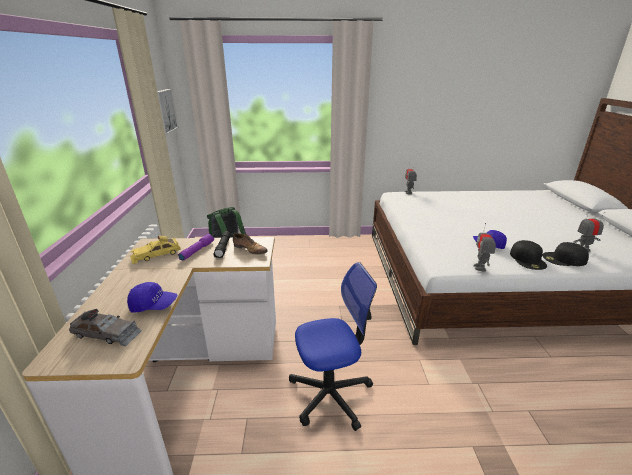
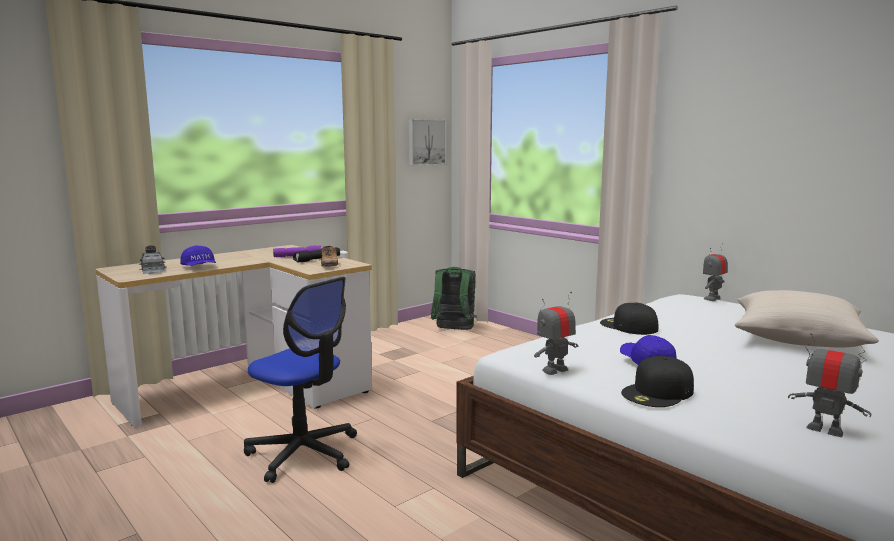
camera: 50 degrees right, 15 degrees down
yellow toy car [129,235,181,264] -> none
black cap [542,242,589,266] -> black cap moved to [600,302,658,335]
none -> beige pillow [735,290,879,348]

